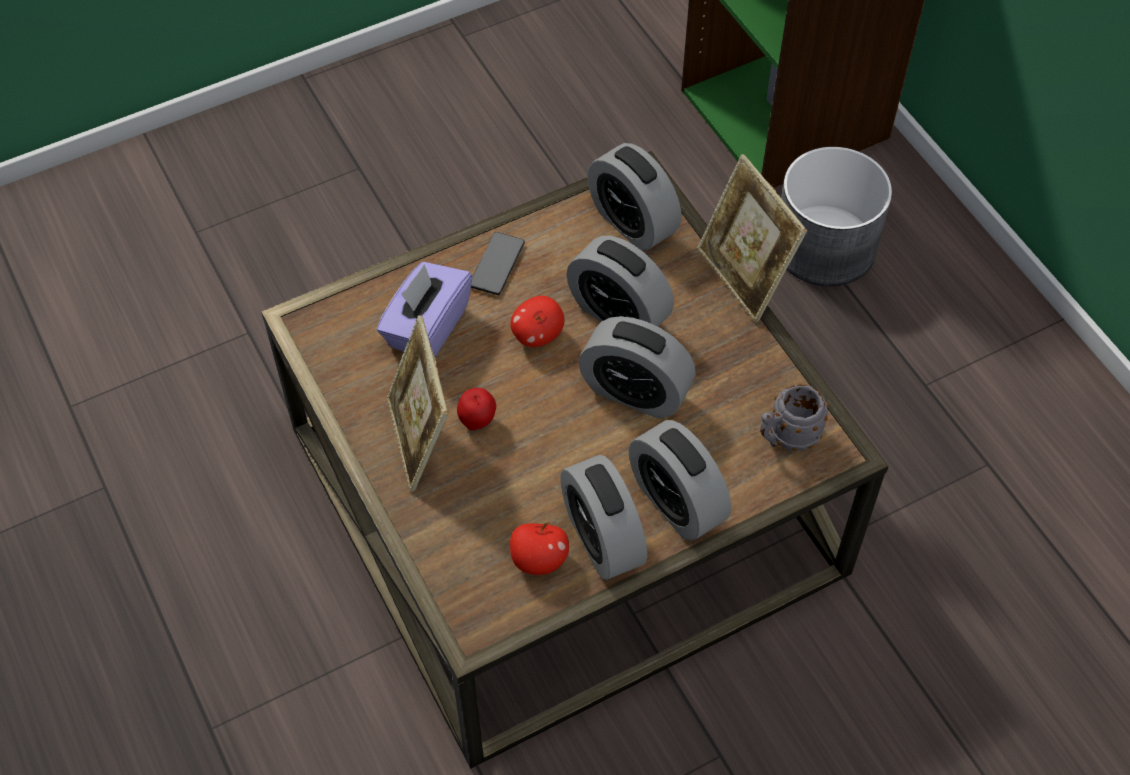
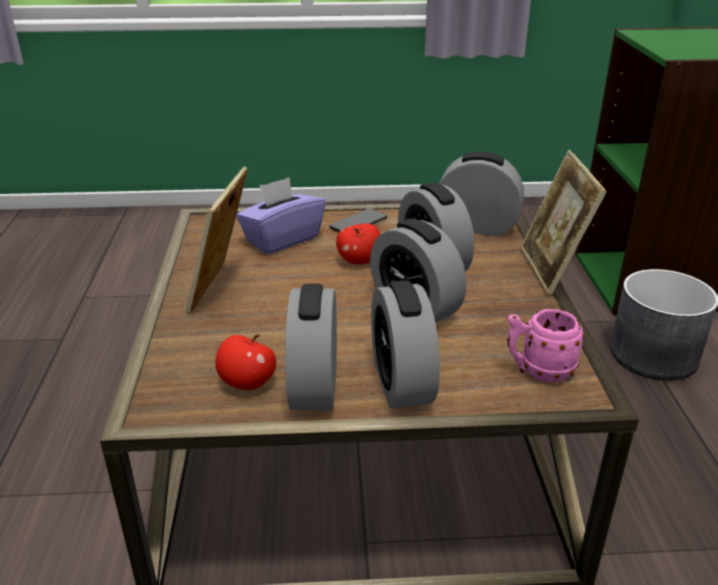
camera: 25 degrees right, 25 degrees down
apple [457,388,496,431] -> none
alarm clock [587,143,681,251] -> alarm clock turned 120 degrees clockwise [439,152,524,237]
grey mug [760,384,829,451] -> pink mug [507,309,585,382]

